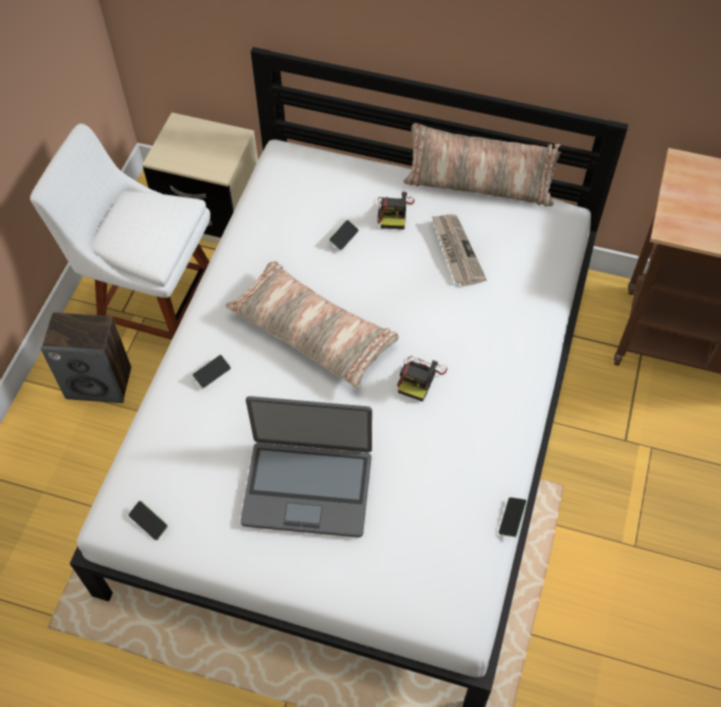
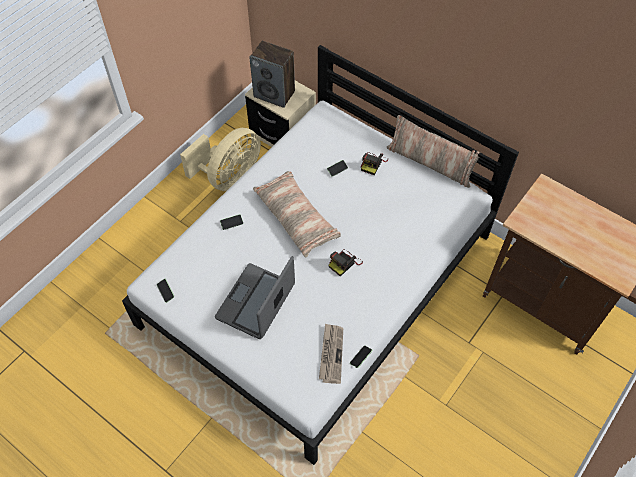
camera: 20 degrees right, 0 degrees up
white chair [30,124,210,340] -> beige fan [180,128,261,191]
speaker [41,312,131,403] -> speaker moved to [250,41,295,108]
laptop [240,396,372,537] -> laptop turned 90 degrees clockwise [215,256,295,339]
newspaper [432,214,487,286] -> newspaper moved to [319,324,343,384]

